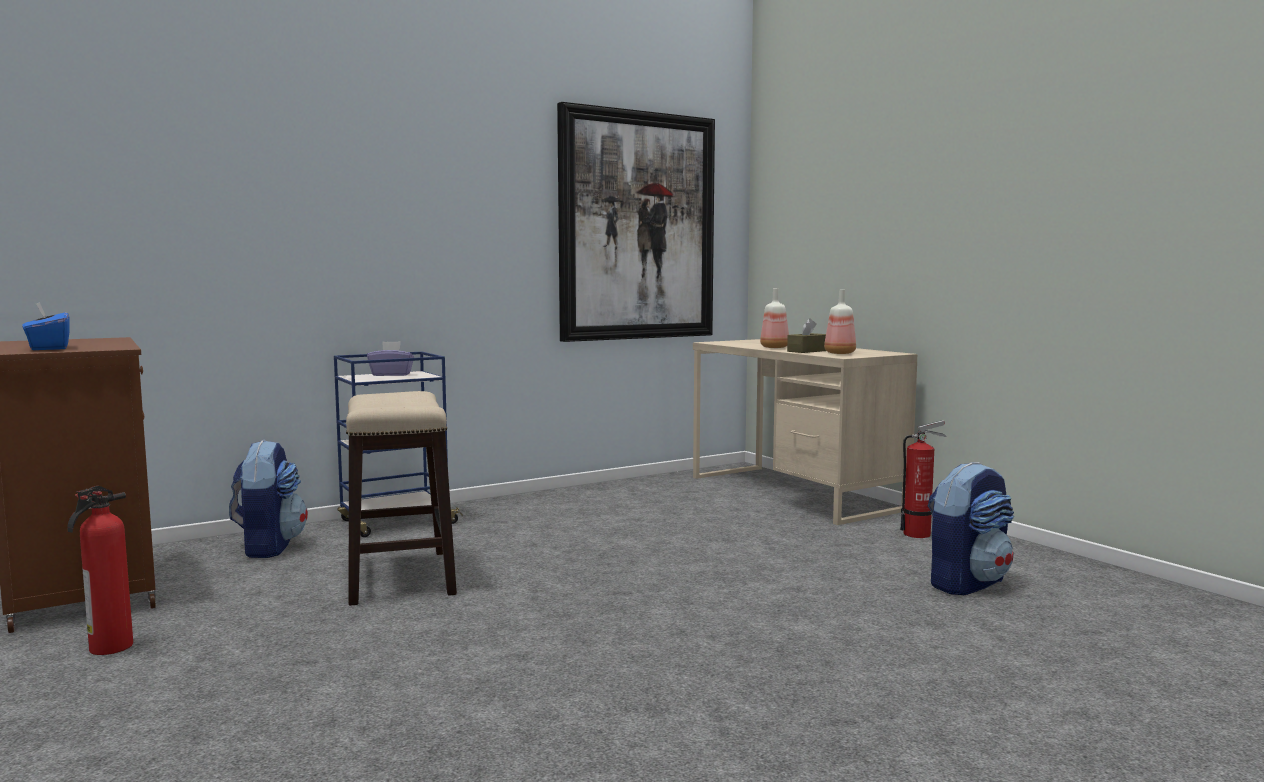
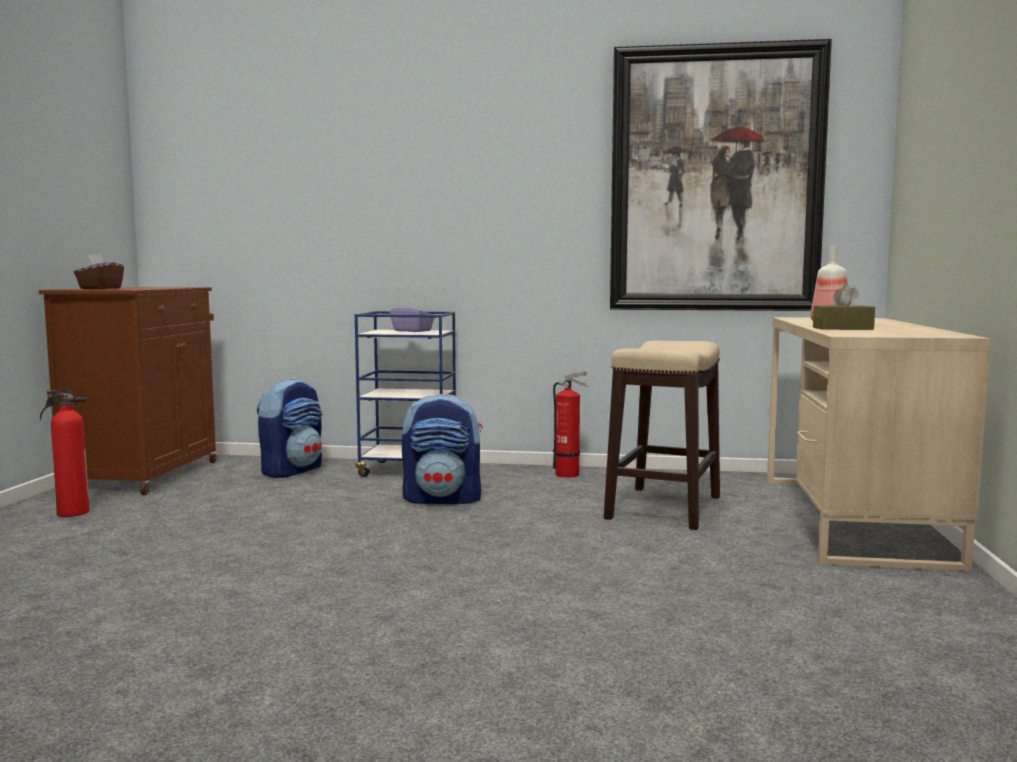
camera: 40 degrees right, 0 degrees up
blue tissue box [22,302,69,350] -> brown tissue box [74,254,124,289]
stool [346,391,457,606] -> stool moved to [604,341,720,530]
bottle [824,289,856,354] -> none
fire extinguisher [900,420,946,538] -> fire extinguisher moved to [553,371,589,478]
backpack [928,462,1014,595] -> backpack moved to [402,394,483,504]

